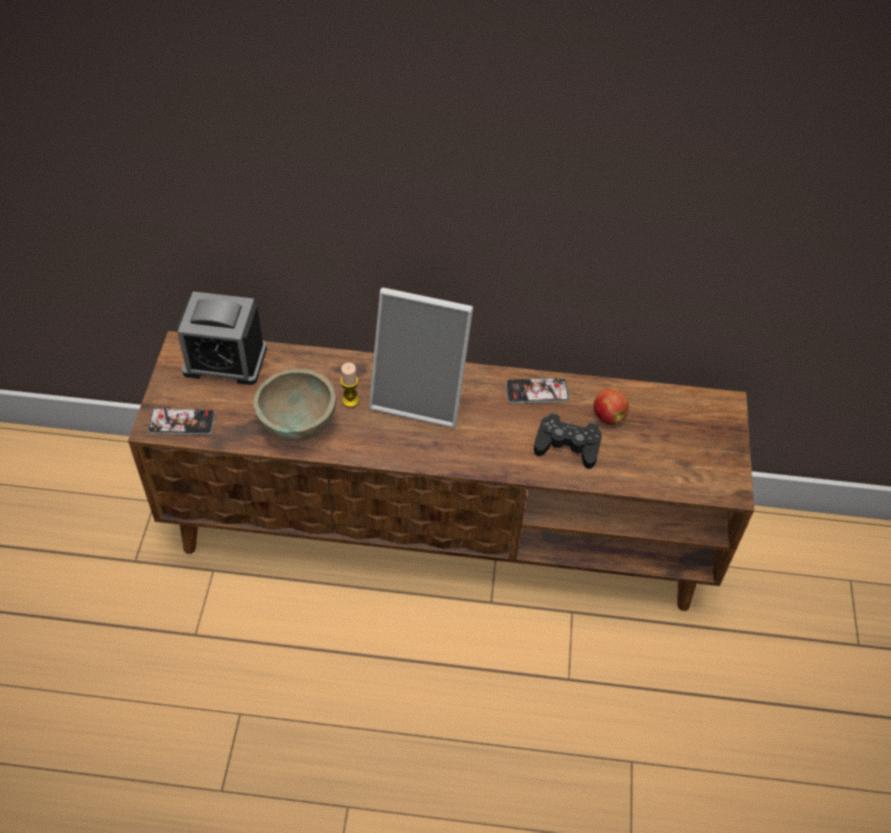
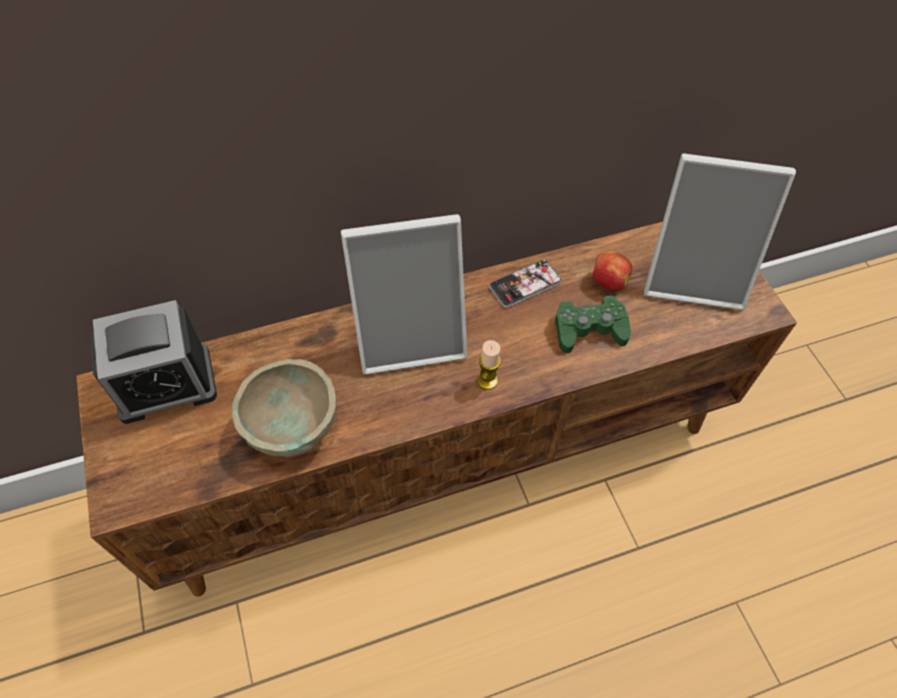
camera: 25 degrees left, 5 degrees up
phone [148,408,215,435] -> none
candle [340,362,359,408] -> candle moved to [477,340,501,390]
black game controller [534,413,602,469] -> green game controller [555,295,631,353]
none -> picture frame [644,153,796,310]

